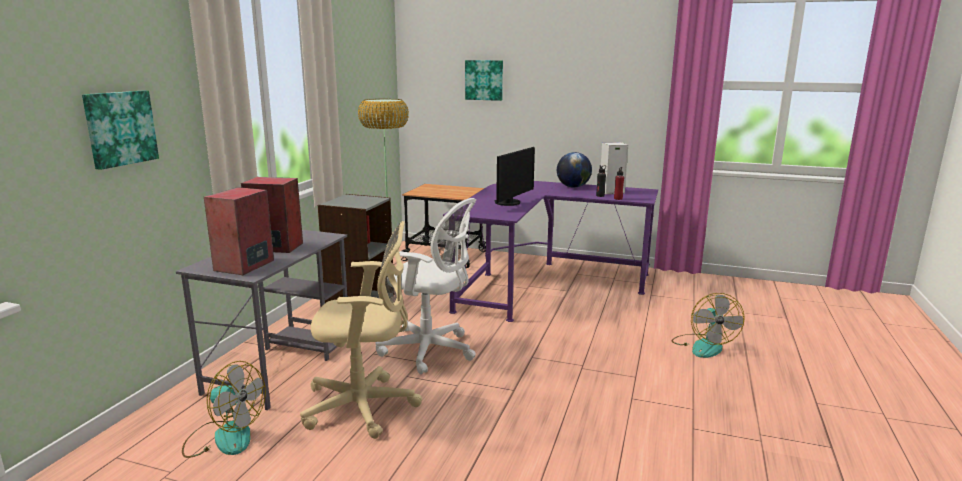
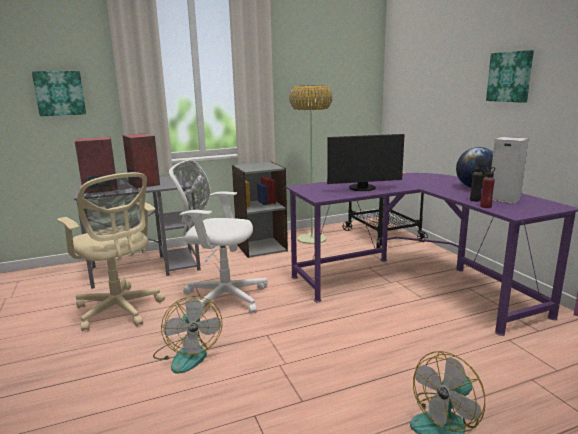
camera: 50 degrees right, 0 degrees up
fan [182,361,266,458] -> fan moved to [153,296,222,374]
white office chair [375,198,476,374] -> white office chair turned 120 degrees clockwise [169,160,267,314]
picture [465,60,503,101] -> picture moved to [486,50,534,103]

